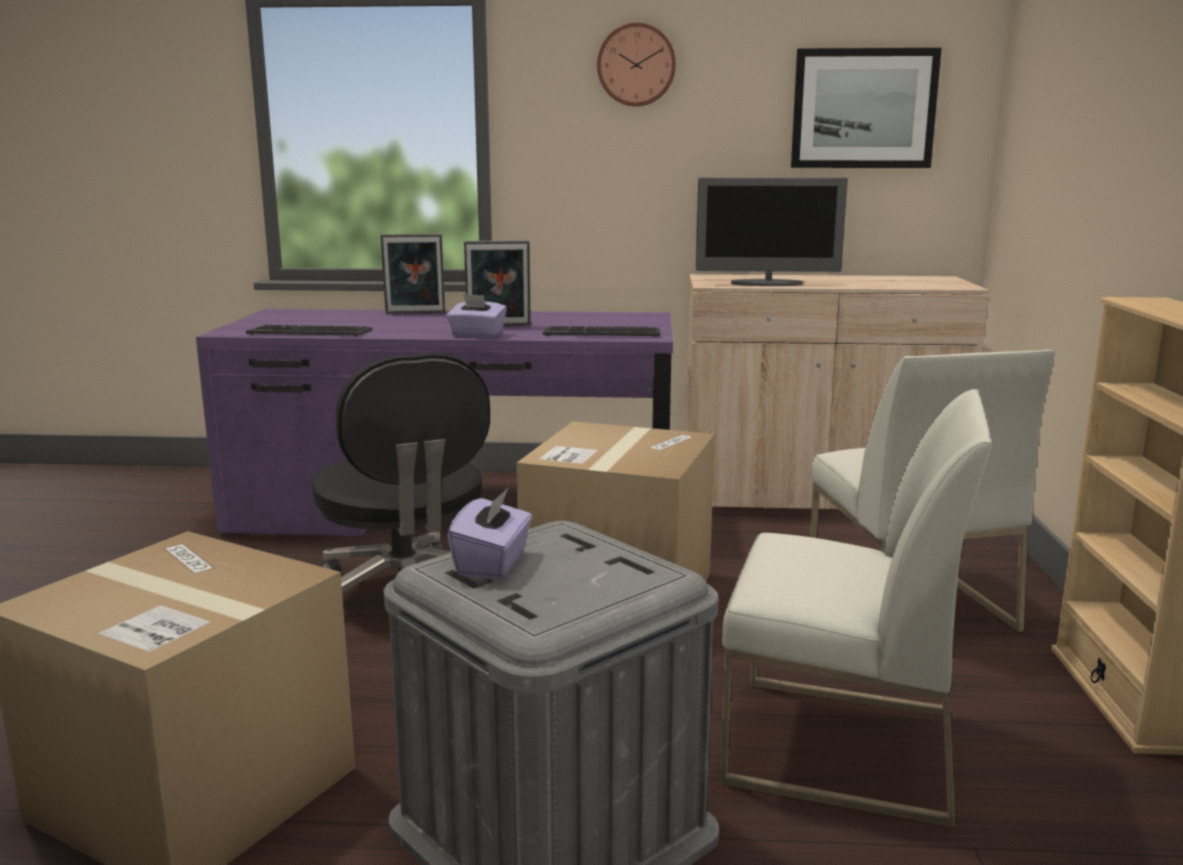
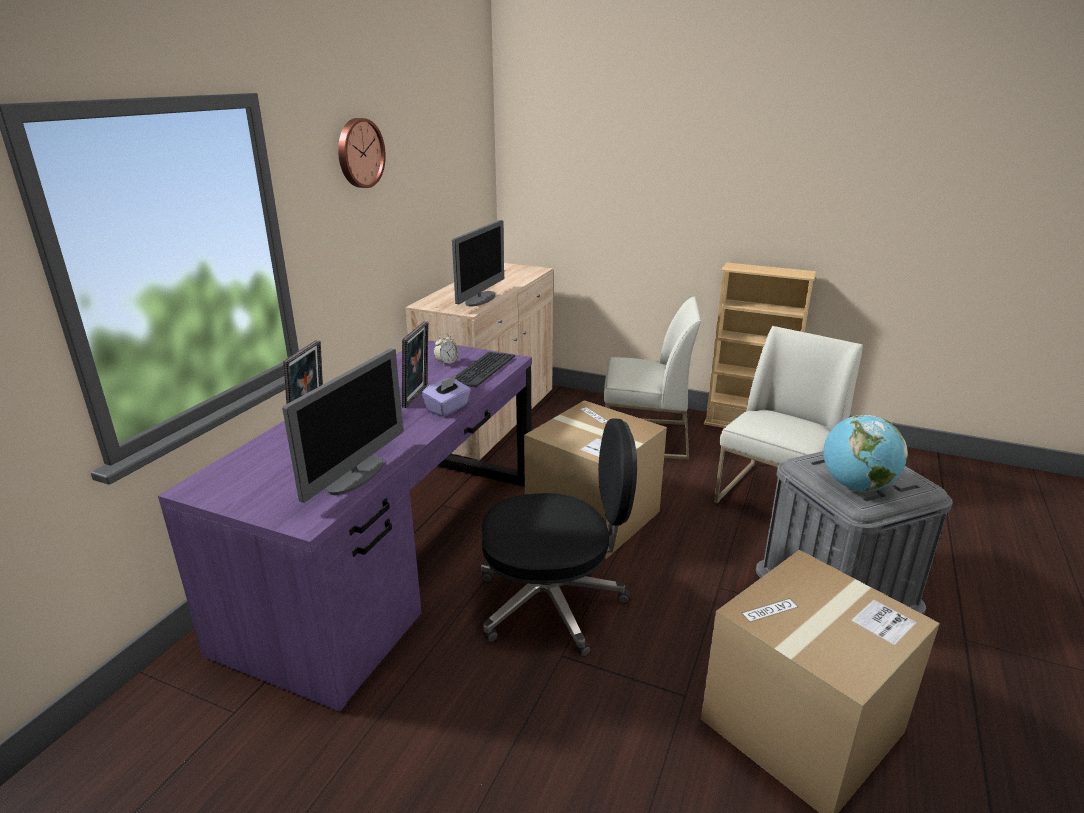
camera: 70 degrees left, 10 degrees up
keyboard [246,325,372,337] -> monitor [282,348,404,503]
purple tissue box [447,488,532,579] -> globe [824,415,908,491]
picture [791,48,942,168] -> none
none -> alarm clock [434,333,459,365]

